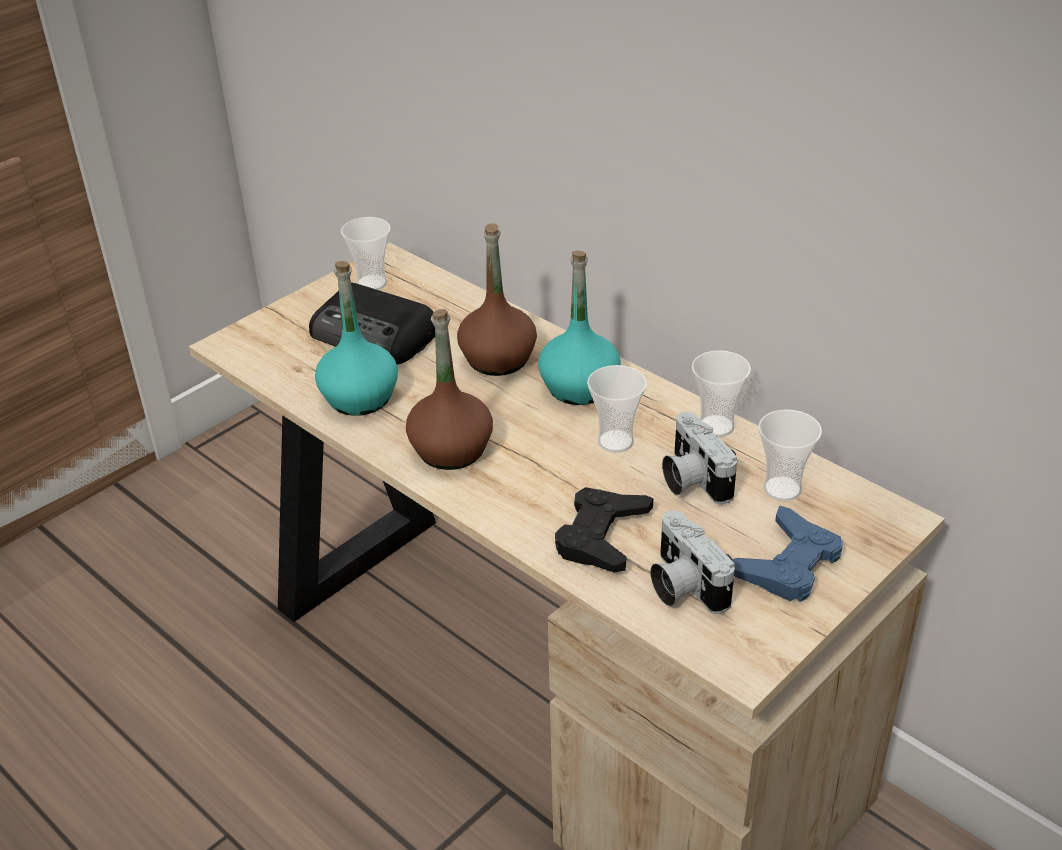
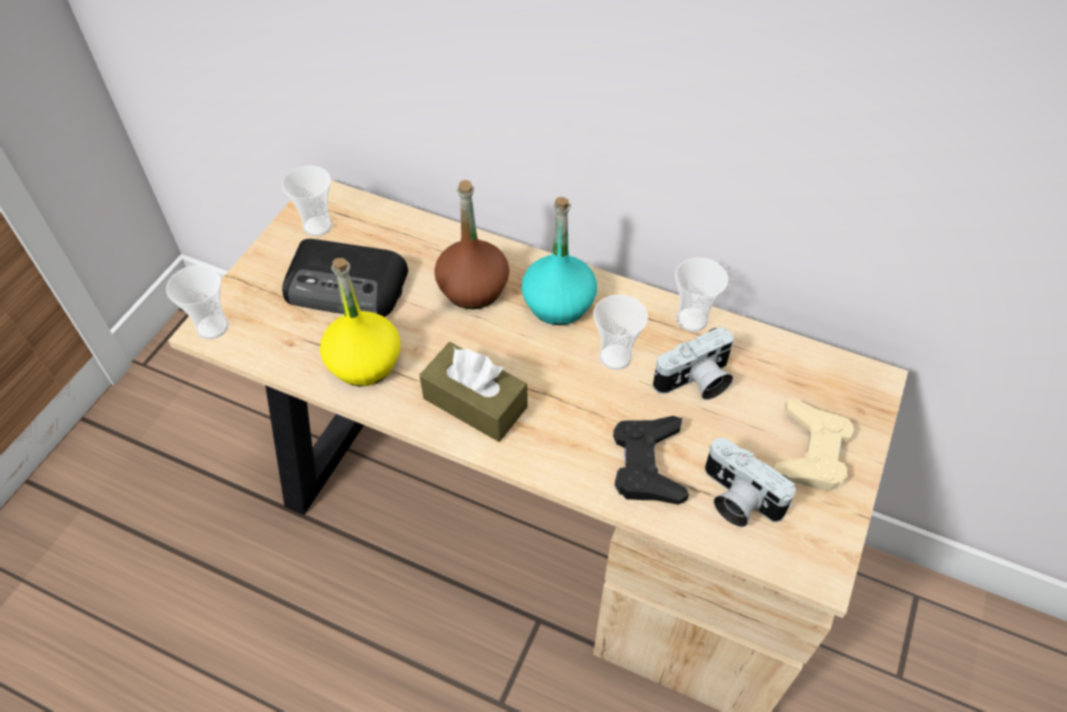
camera: 20 degrees left, 15 degrees up
turquoise bottle [315,261,398,416] -> yellow bottle [320,258,400,386]
brown bottle [406,309,493,470] -> brown tissue box [420,342,528,442]
camera [662,412,737,504] -> camera turned 75 degrees counterclockwise [653,326,734,400]
blue game controller [732,505,842,602] -> beige game controller [773,399,854,492]
cup [759,409,822,501] -> cup moved to [166,265,229,340]

